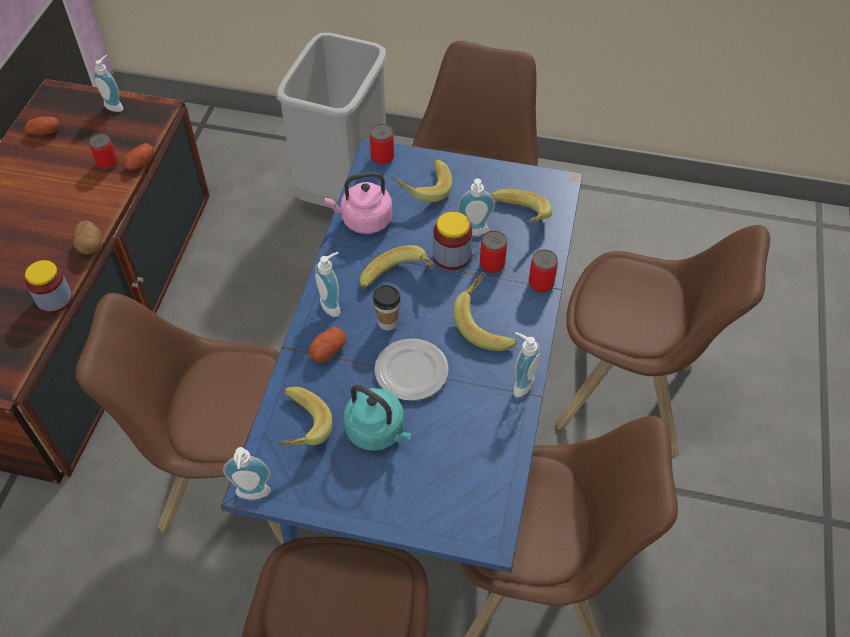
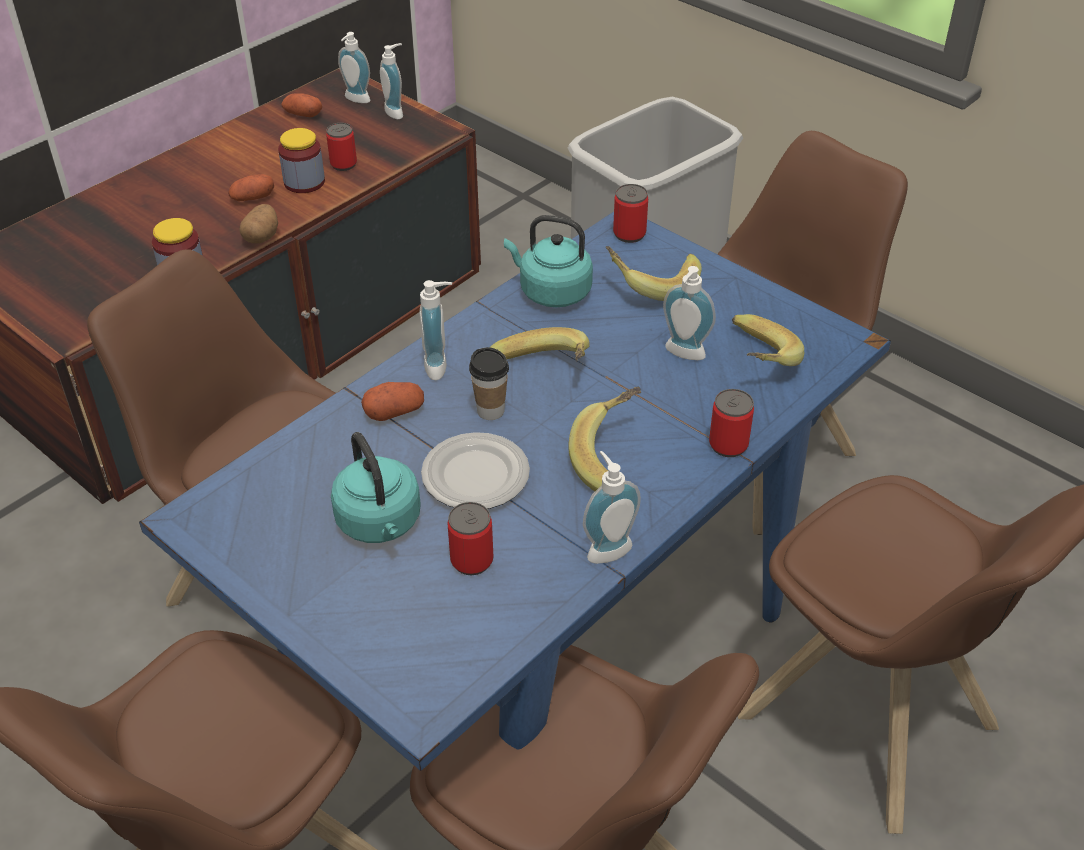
camera: 30 degrees right, 10 degrees down
potato [123,143,154,170] -> potato moved to [228,174,274,201]
soap dispenser [223,447,271,500] -> soap dispenser moved to [338,32,370,103]
banana [278,387,333,447] -> none
pink kettle [325,172,392,234] -> turquoise kettle [504,215,593,307]
jar [433,212,472,270] -> jar moved to [278,128,325,193]
can [480,230,507,273] -> can moved to [447,502,493,575]

